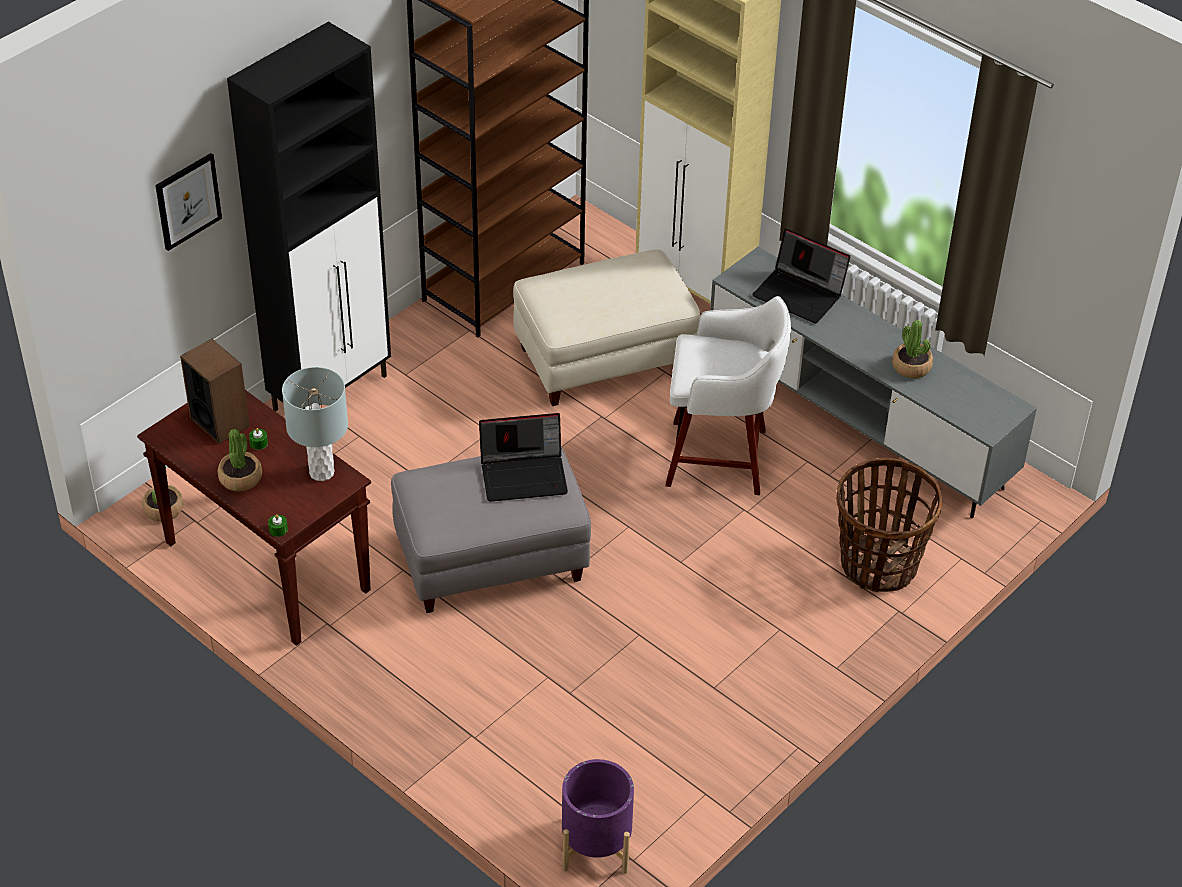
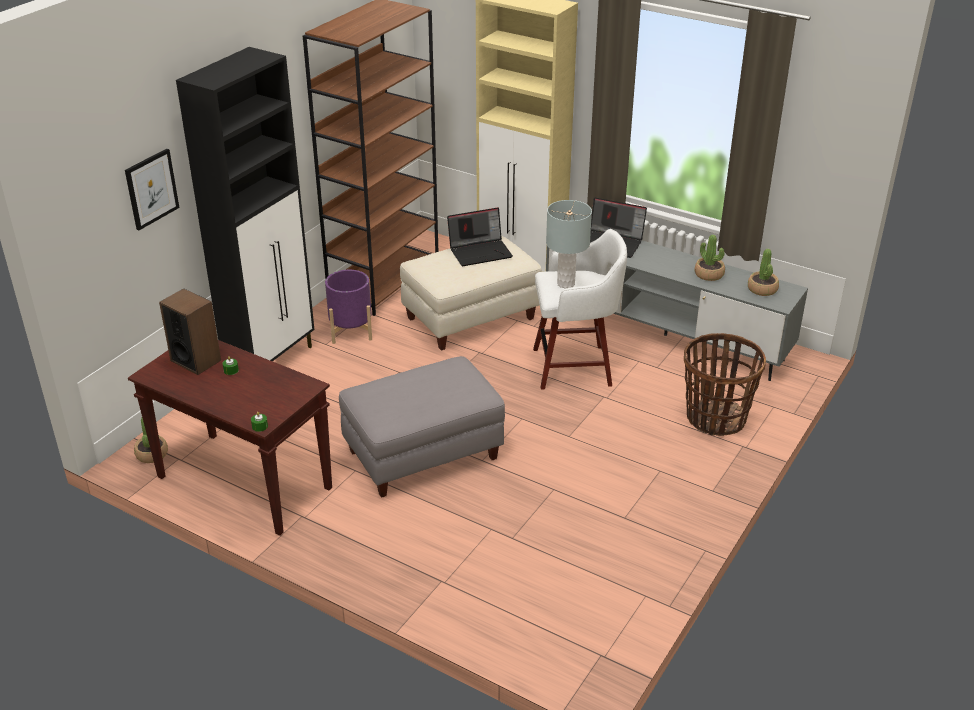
camera: 10 degrees left, 10 degrees down
potted plant [218,429,262,492] -> potted plant moved to [748,249,779,296]
grey table lamp [282,367,348,481] -> grey table lamp moved to [546,200,592,288]
laptop [479,413,568,502] -> laptop moved to [447,208,513,266]
purple planter [562,759,634,874] -> purple planter moved to [325,270,372,344]

